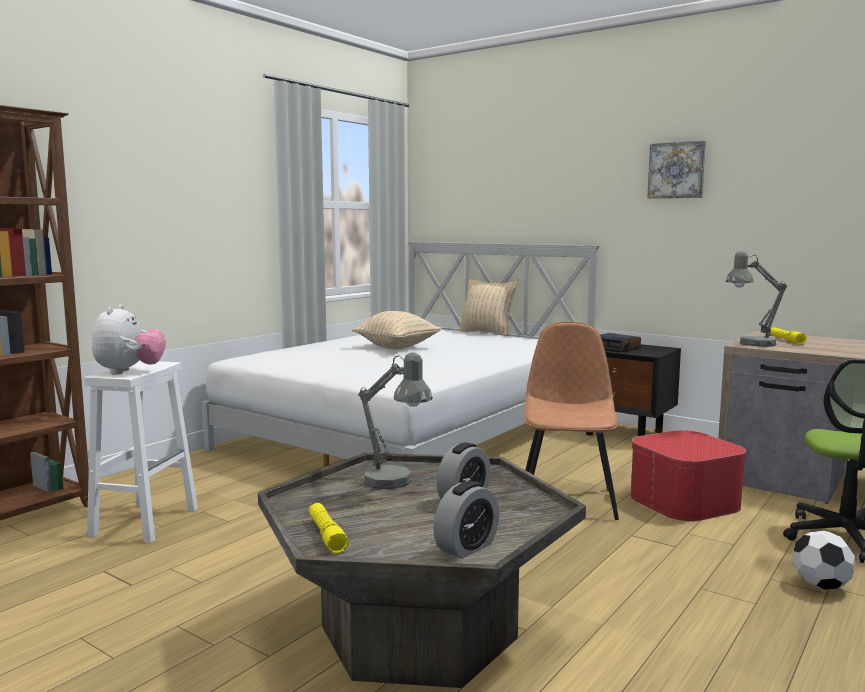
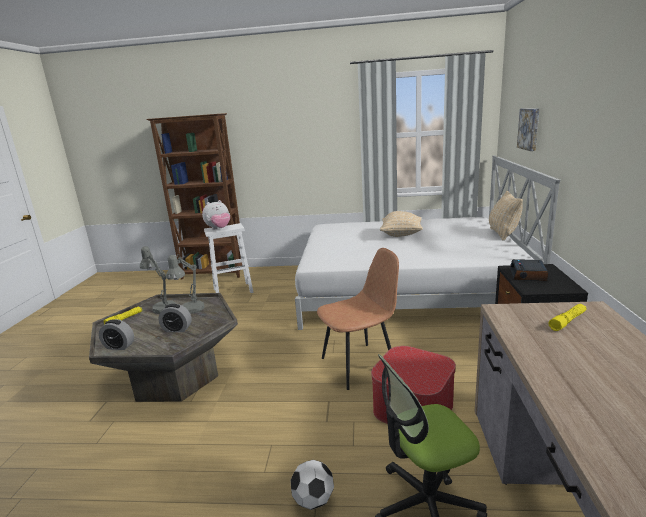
camera: 60 degrees right, 10 degrees up
picture [647,141,706,199] -> picture moved to [517,108,539,151]
grey table lamp [726,251,787,347] -> grey table lamp moved to [140,246,175,314]

